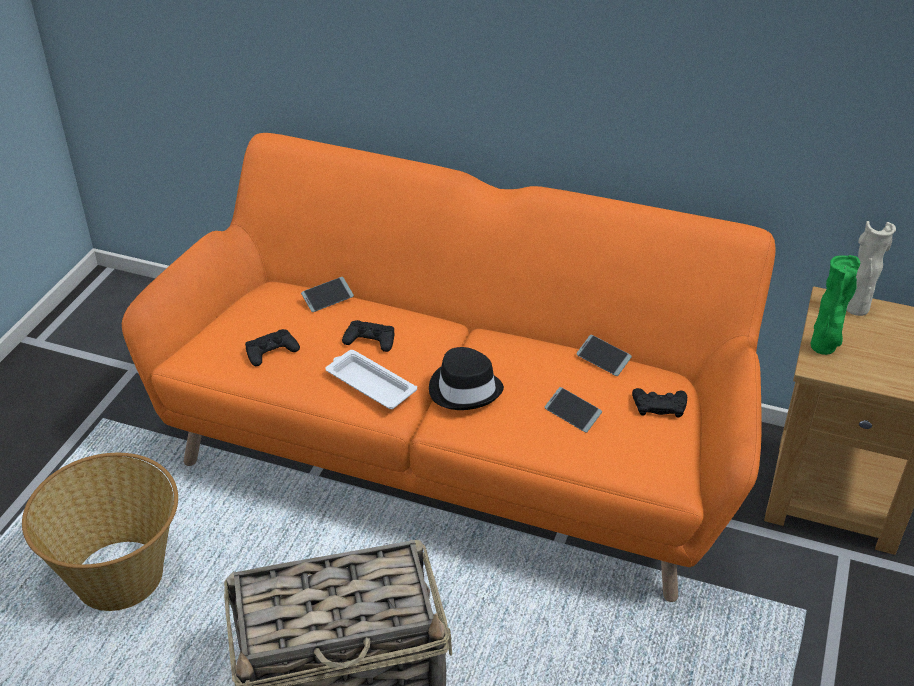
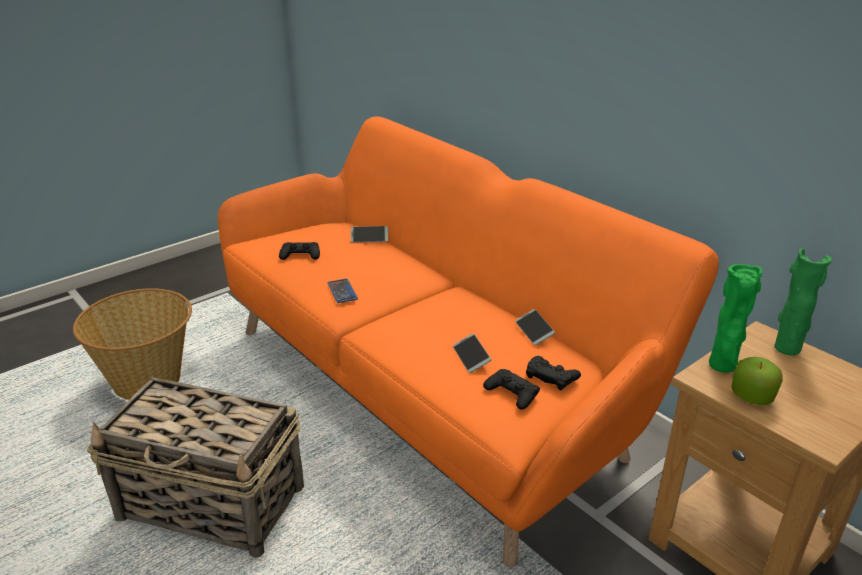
camera: 30 degrees right, 10 degrees down
white tray [325,350,417,409] -> phone [328,279,358,303]
black game controller [342,320,394,352] -> black game controller moved to [483,369,540,410]
black hat [429,347,504,410] -> none
beige vase [847,221,896,316] -> green vase [774,248,832,355]
none -> apple [731,357,783,405]

